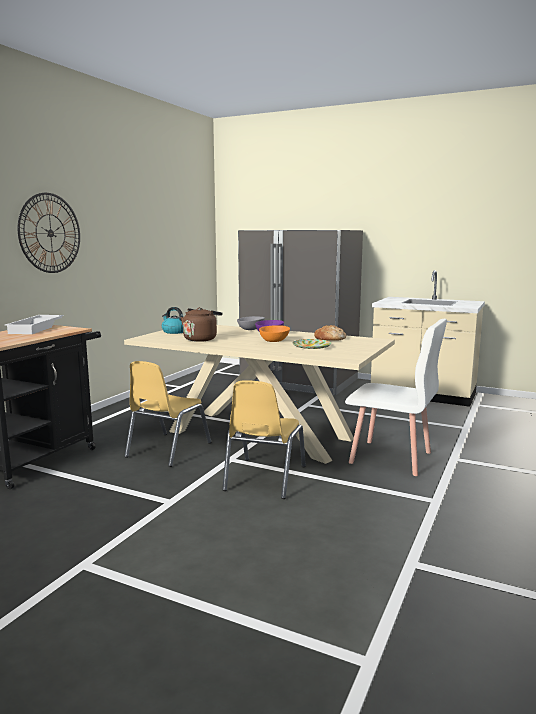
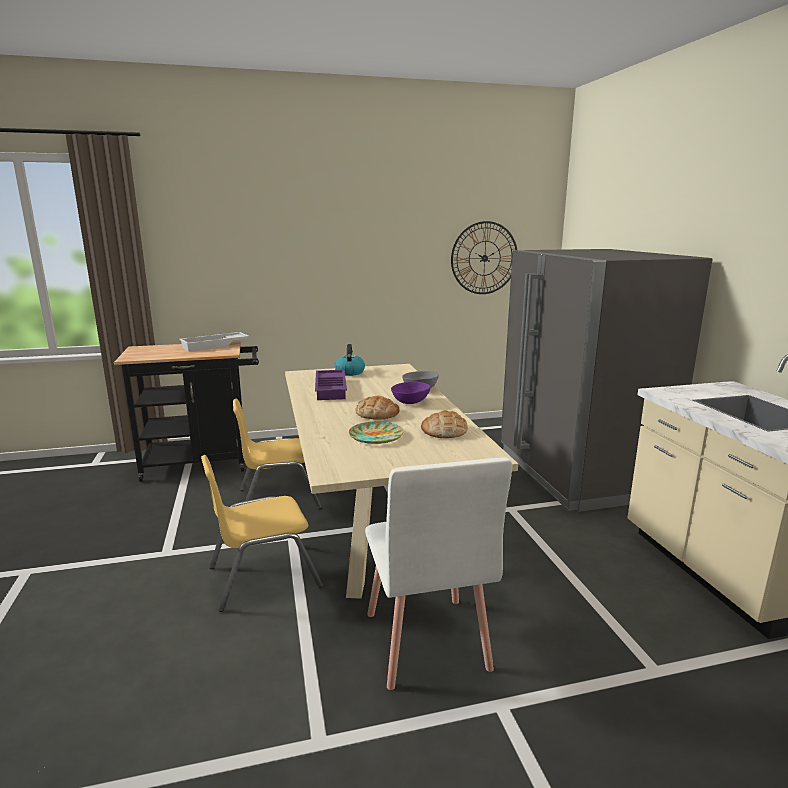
camera: 50 degrees right, 5 degrees up
wall clock [18,193,80,273] -> wall clock moved to [451,221,517,294]
brown kettle [181,307,223,342] -> purple tray [315,370,347,400]
orange bowl [259,325,290,342] -> bread [356,395,400,420]

